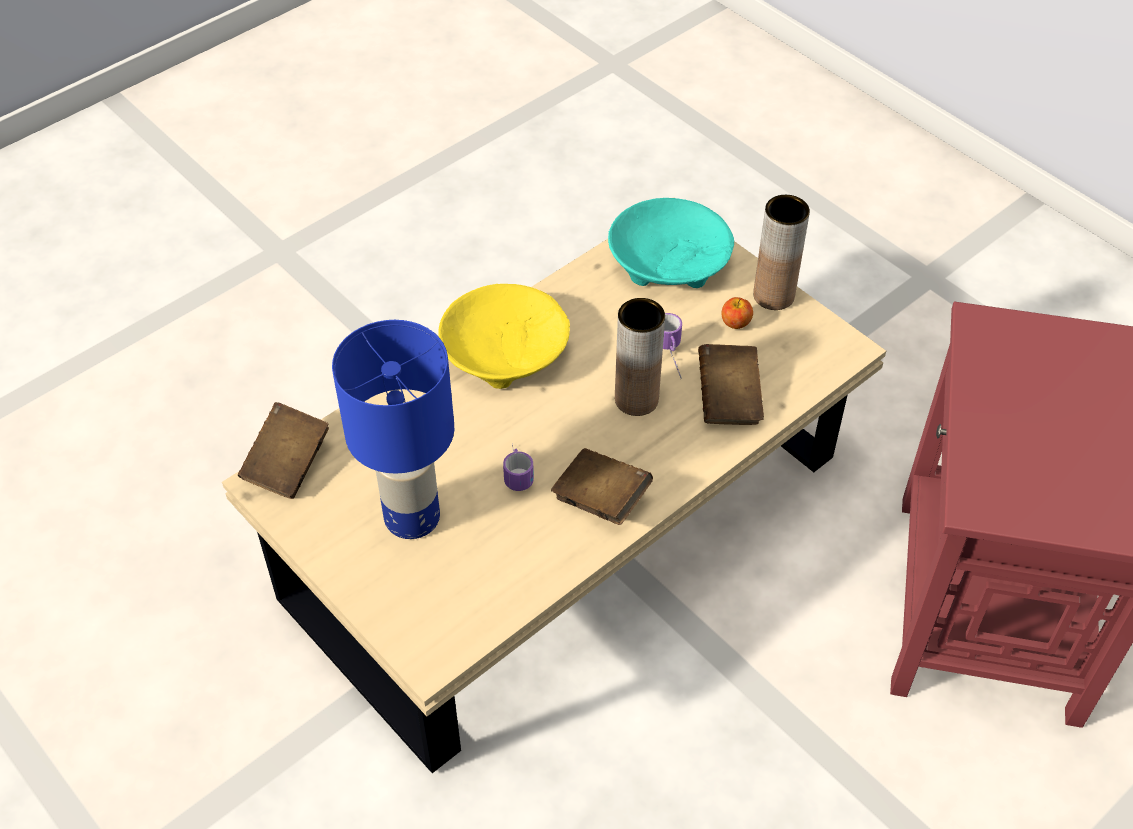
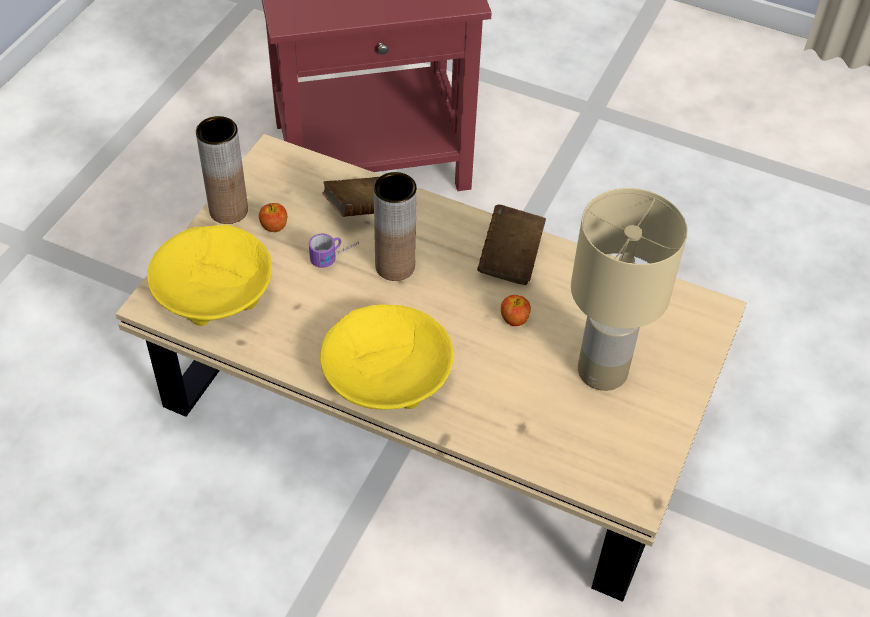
camera: 115 degrees left, 0 degrees up
brown book [238,402,329,499] -> none
blue table lamp [332,320,454,539] -> beige table lamp [571,188,688,391]
mug [503,443,534,491] -> apple [501,295,531,326]
turquoise bowl [608,198,734,288] -> yellow bowl [147,225,272,326]

